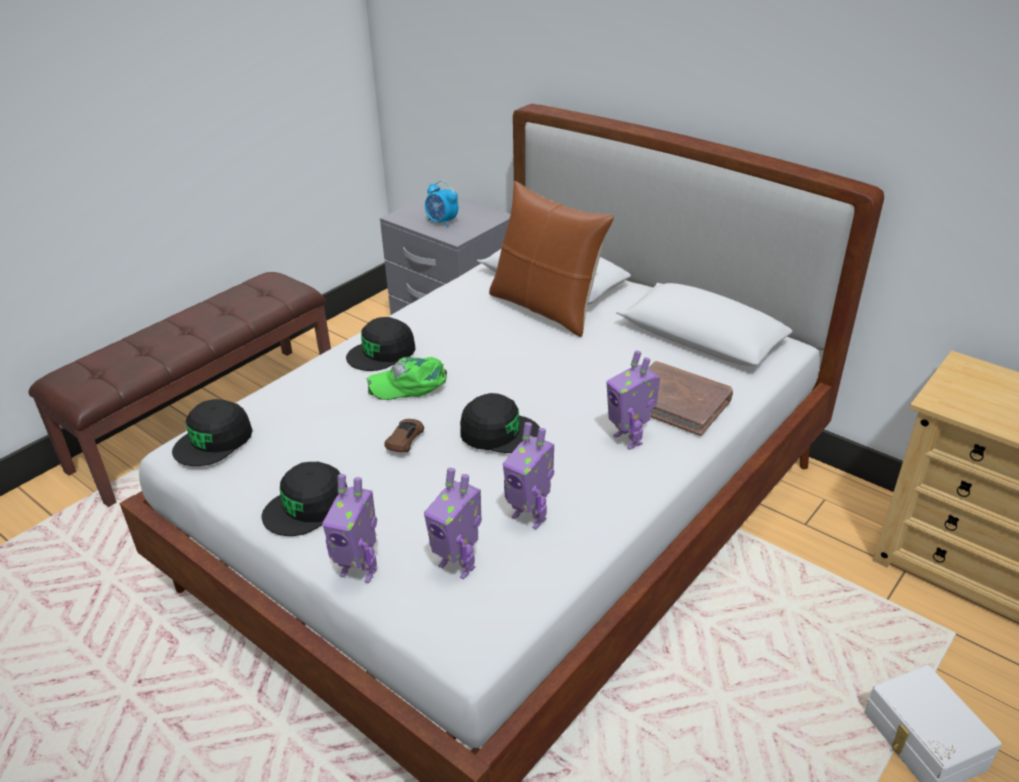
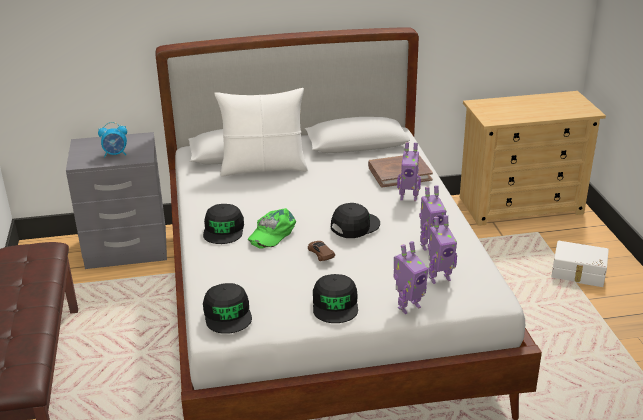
camera: 50 degrees left, 5 degrees down
brown pillow [489,181,614,337] -> white pillow [214,88,308,177]

